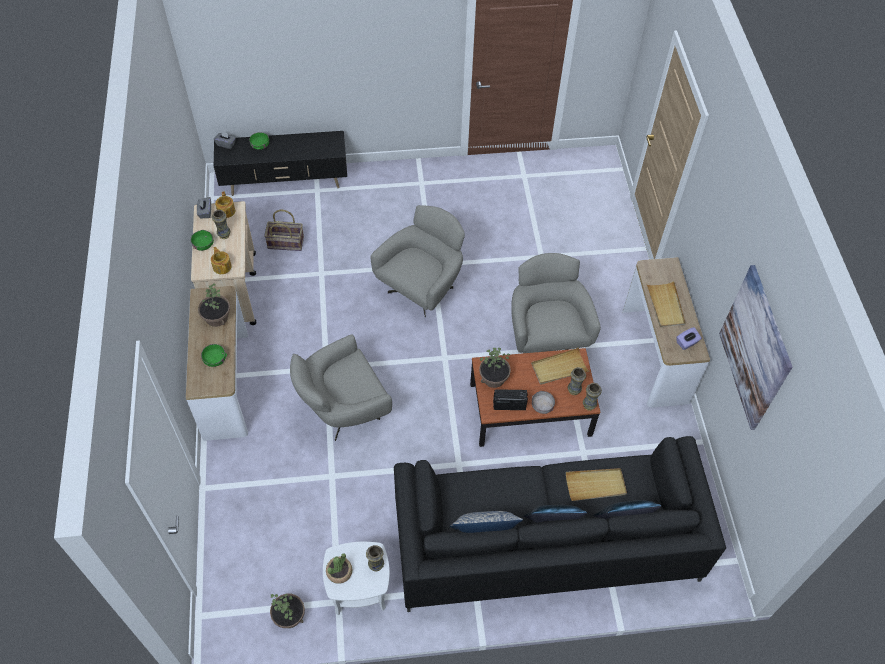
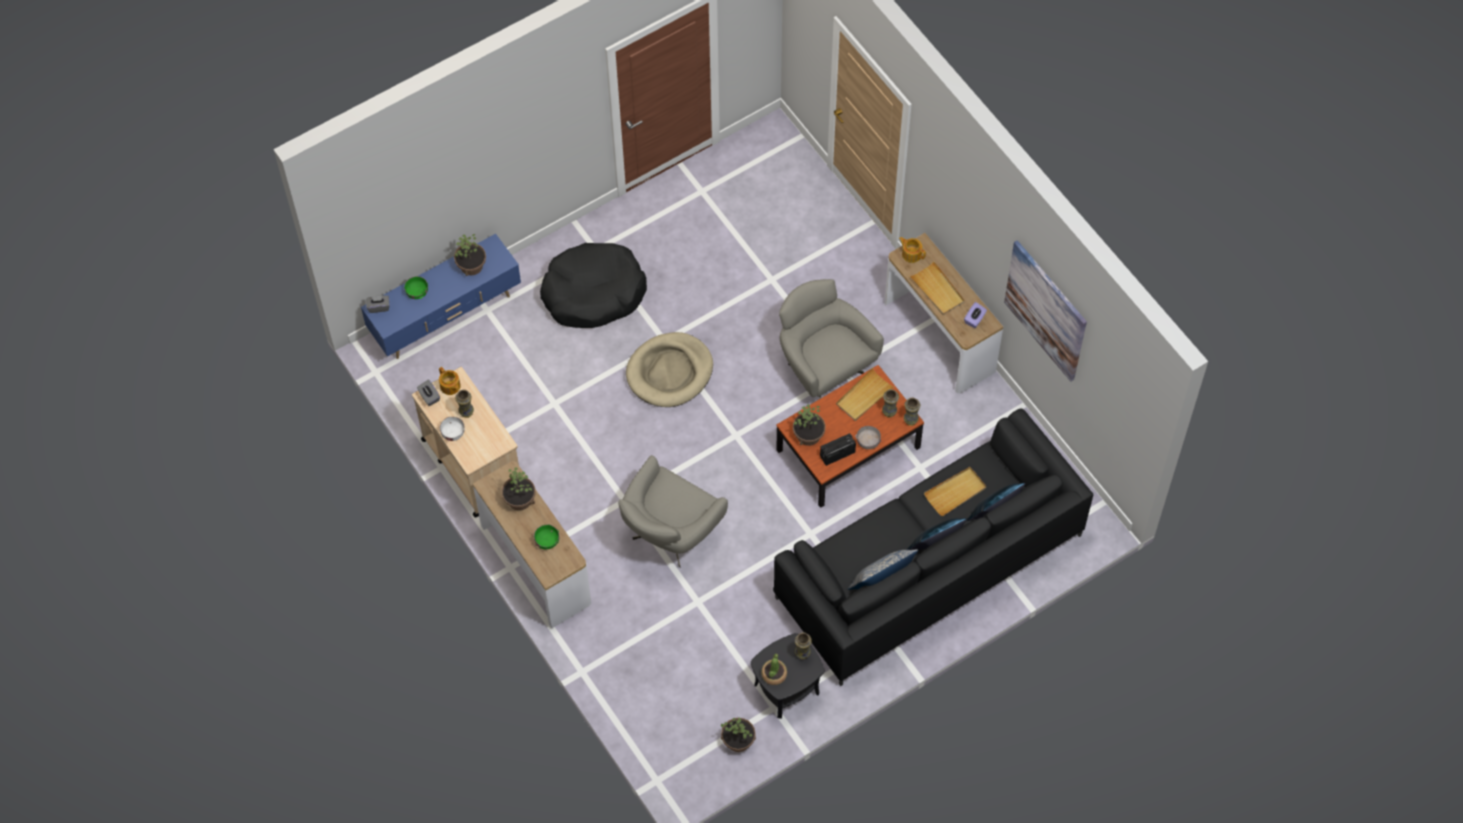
camera: 25 degrees left, 5 degrees up
green bowl [190,230,214,251] -> white bowl [440,417,465,441]
teapot [211,247,232,274] -> teapot moved to [899,237,926,263]
black tv stand [214,131,347,196] -> blue tv stand [361,234,521,359]
basket [264,209,304,251] -> none
white side table [323,542,390,616] -> black side table [751,633,824,719]
grey armchair [371,205,465,317] -> beige dog bed [626,332,713,407]
none -> potted plant [454,234,486,276]
none -> black dog bed [540,243,647,328]

